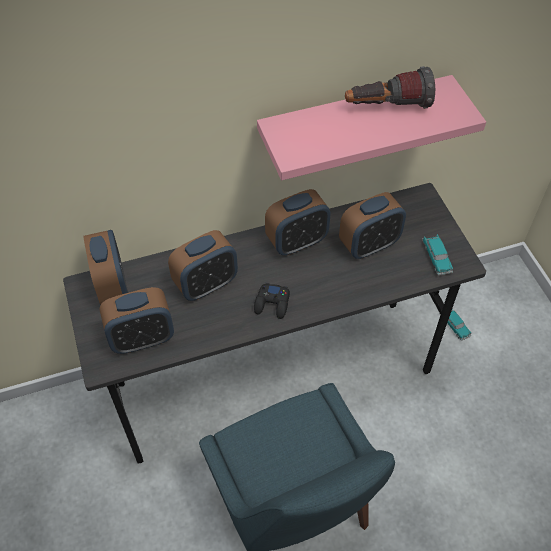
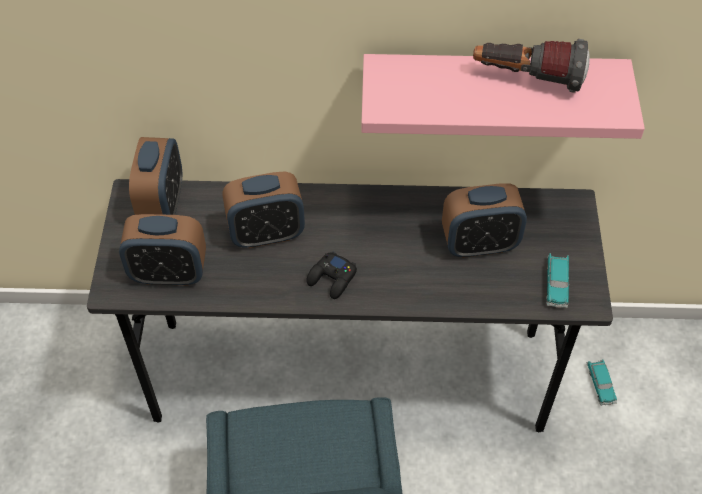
camera: 20 degrees right, 0 degrees up
alarm clock [265,189,331,255] -> none

